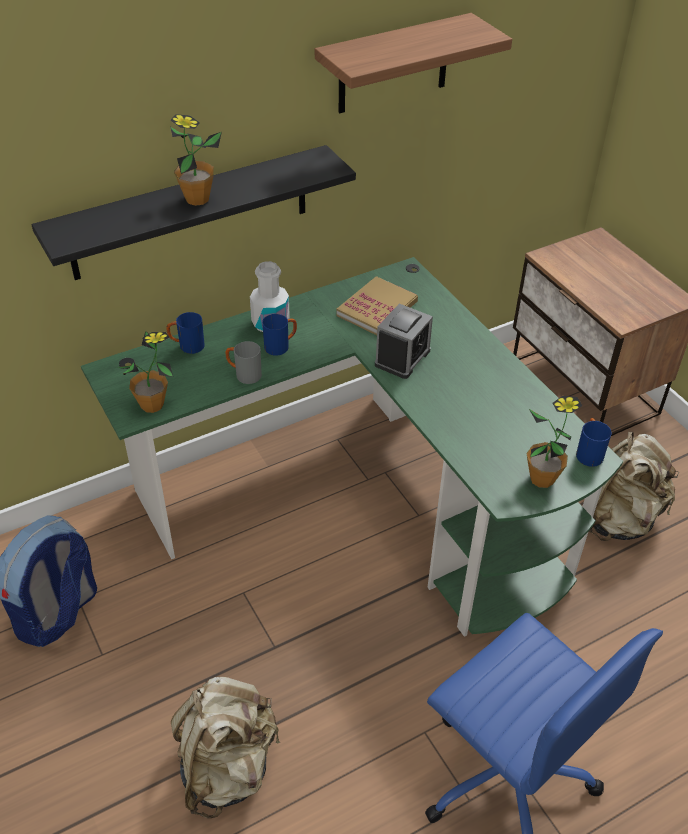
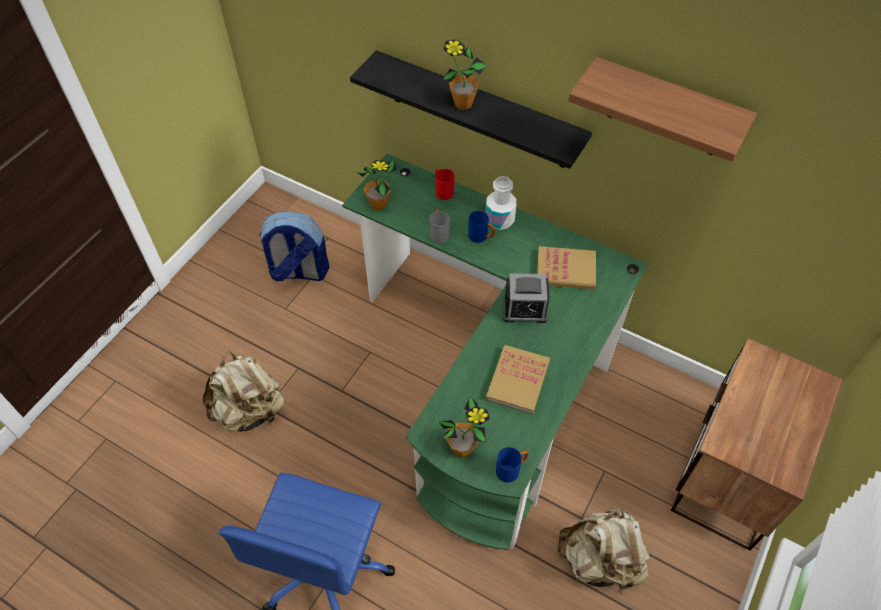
camera: 60 degrees right, 10 degrees up
blue mug [166,312,205,354] -> red mug [435,169,455,200]
none -> book [486,345,550,414]

